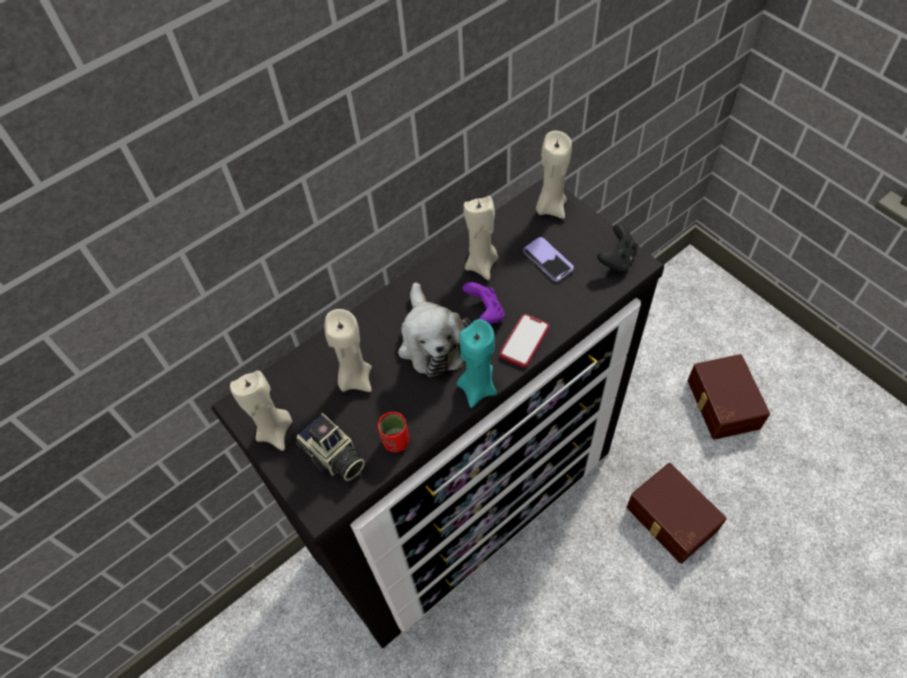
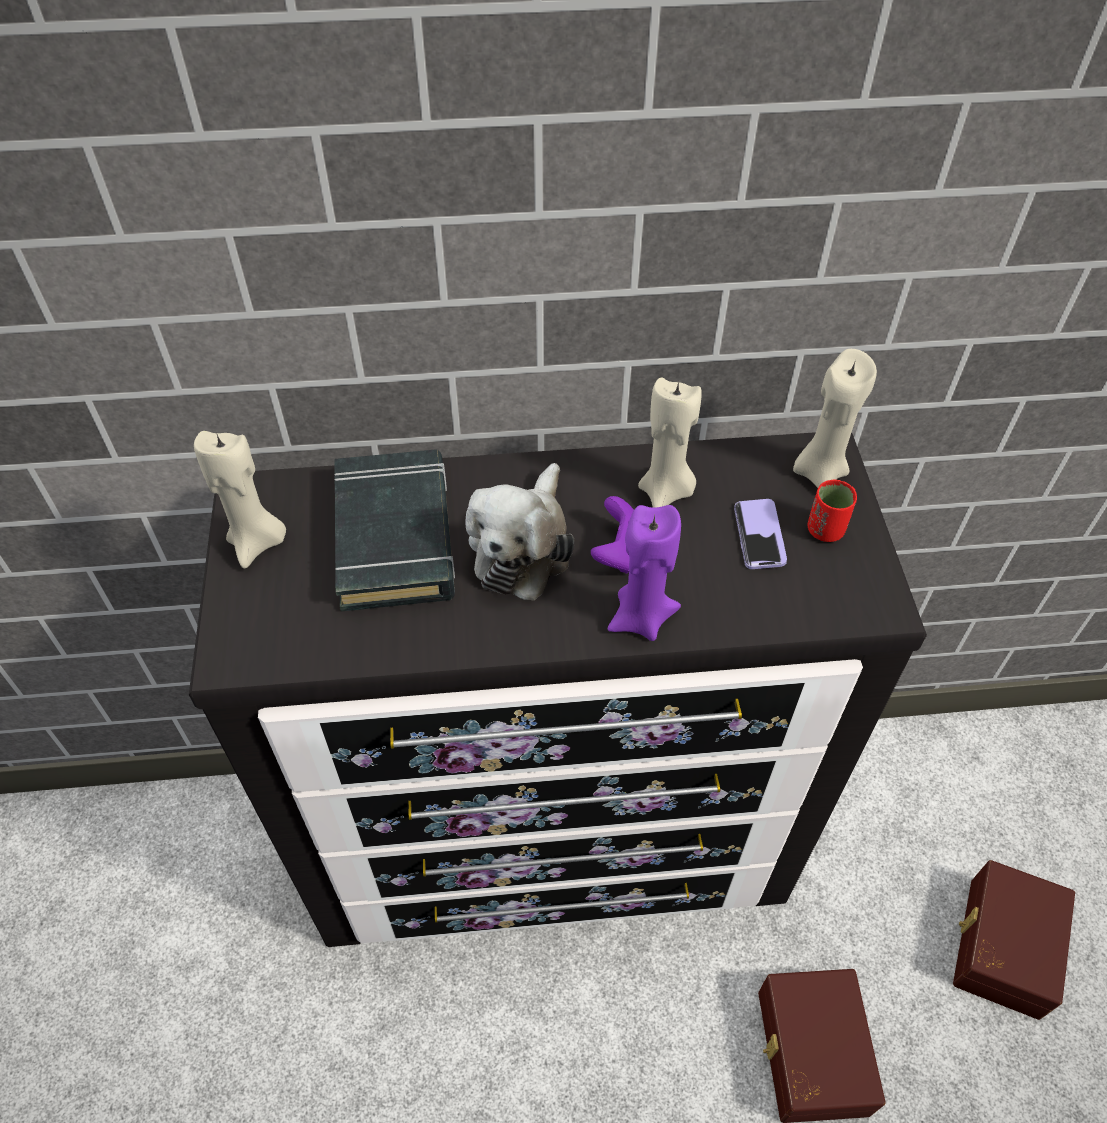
camera: 30 degrees right, 5 degrees down
camera [296,413,365,481] -> none
beige candle [325,309,372,392] -> black book [334,450,455,611]
red cup [378,412,409,452] -> red cup moved to [807,479,857,542]
turquoise candle [457,319,497,408] -> none
phone [500,314,549,368] -> purple candle [608,505,681,641]
black game controller [597,224,637,273] -> none

